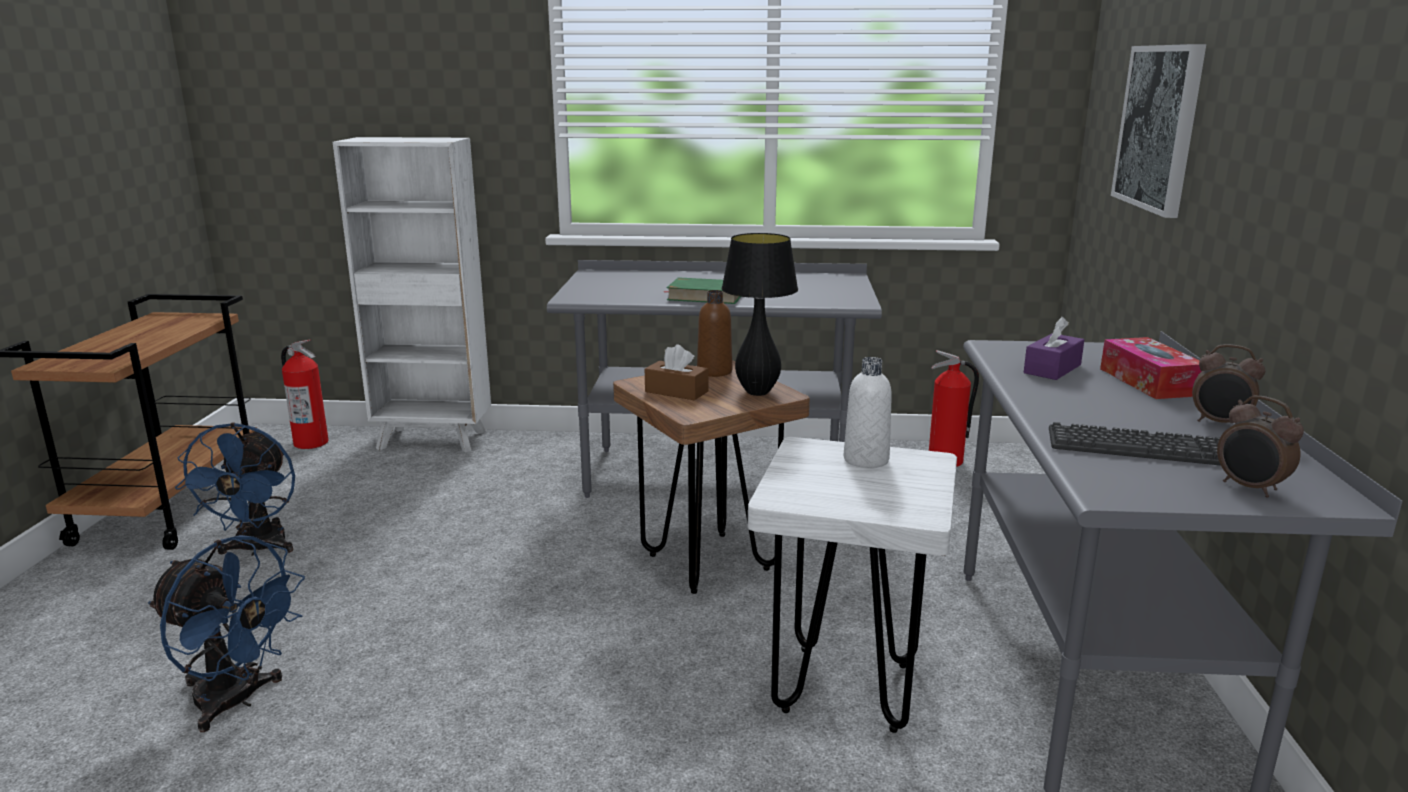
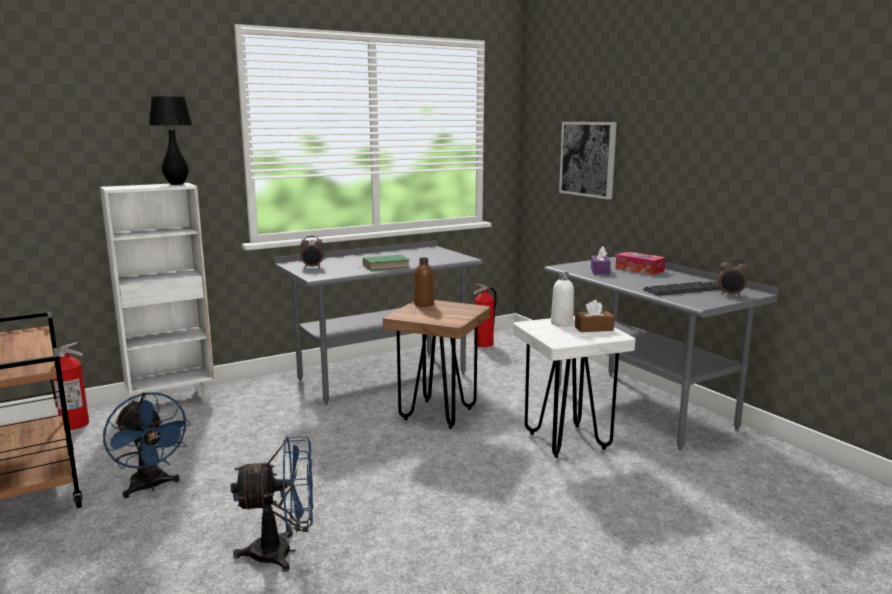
camera: 35 degrees left, 5 degrees down
brown tissue box [645,344,708,401] -> brown tissue box moved to [575,300,615,332]
black table lamp [721,233,798,396] -> black table lamp moved to [149,96,193,185]
alarm clock [1192,344,1265,424] -> alarm clock moved to [301,236,324,268]

